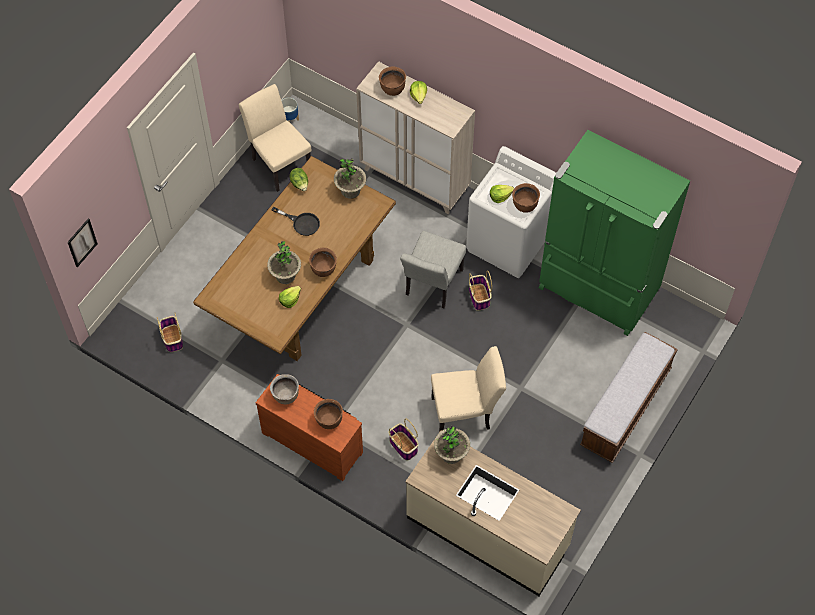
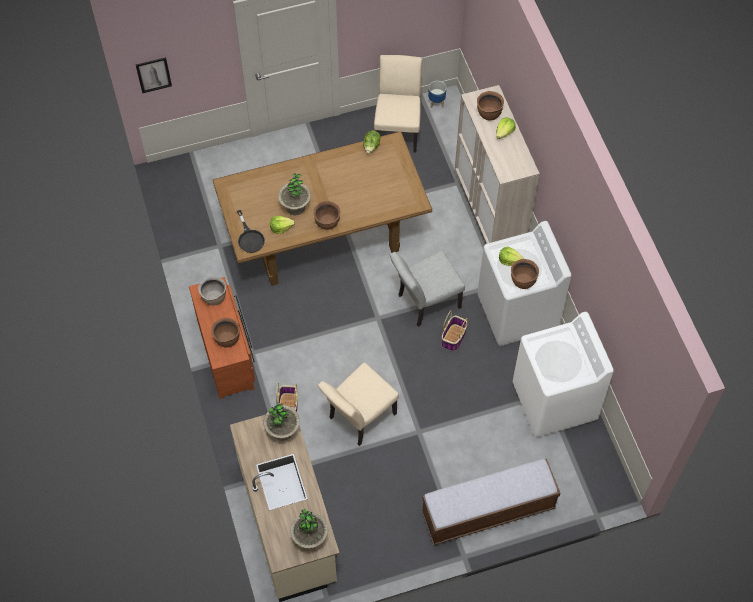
camera: 40 degrees right, 0 degrees up
basket [157,313,183,352] -> none
black frying pan [272,207,320,236] -> black frying pan moved to [237,210,265,253]
potted plant [334,159,366,199] -> potted plant moved to [290,509,328,549]
beige chair [431,346,506,432] -> beige chair turned 105 degrees clockwise [317,363,399,446]
green fridge [539,130,690,336] -> white washing machine [513,312,614,438]

